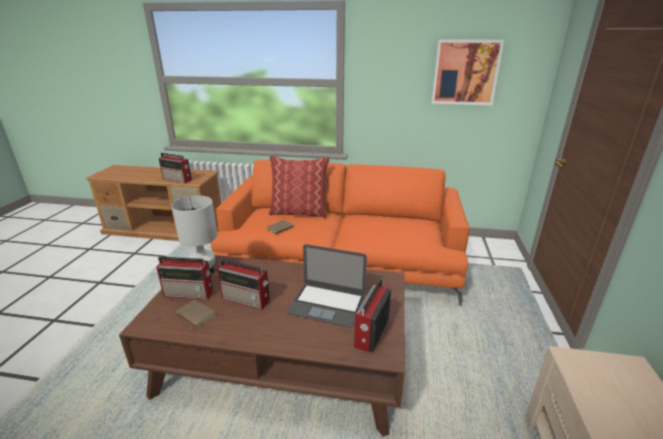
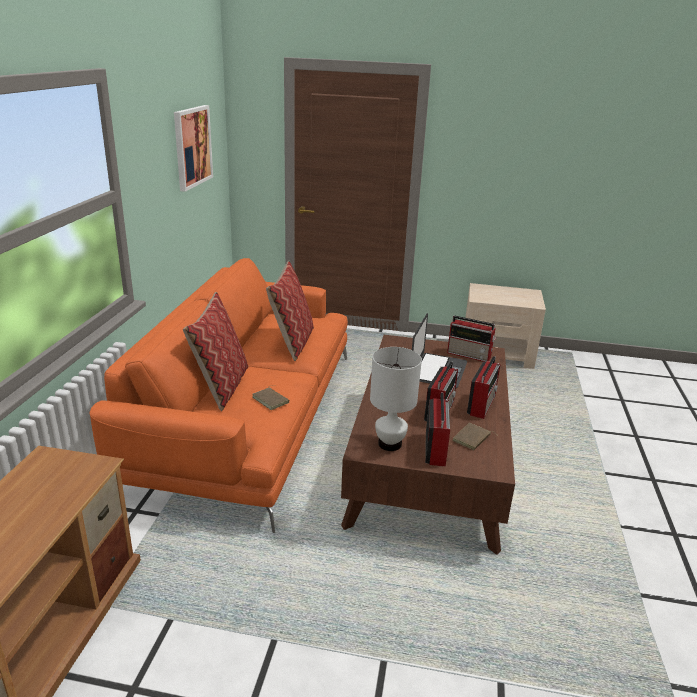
camera: 90 degrees left, 0 degrees up
radio [159,153,192,184] -> radio moved to [467,356,500,419]
none -> pillow [266,260,314,361]

